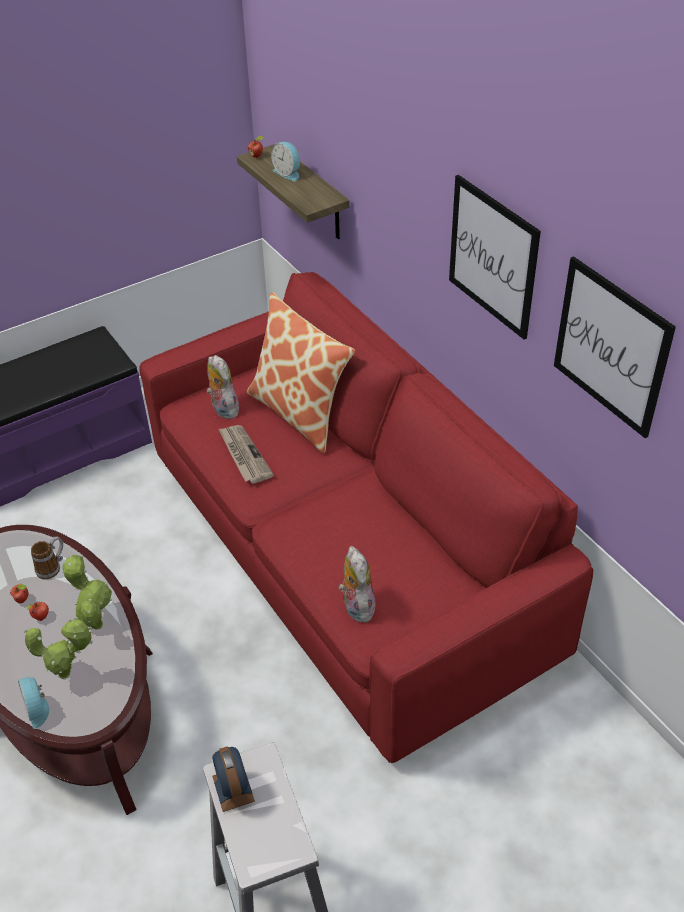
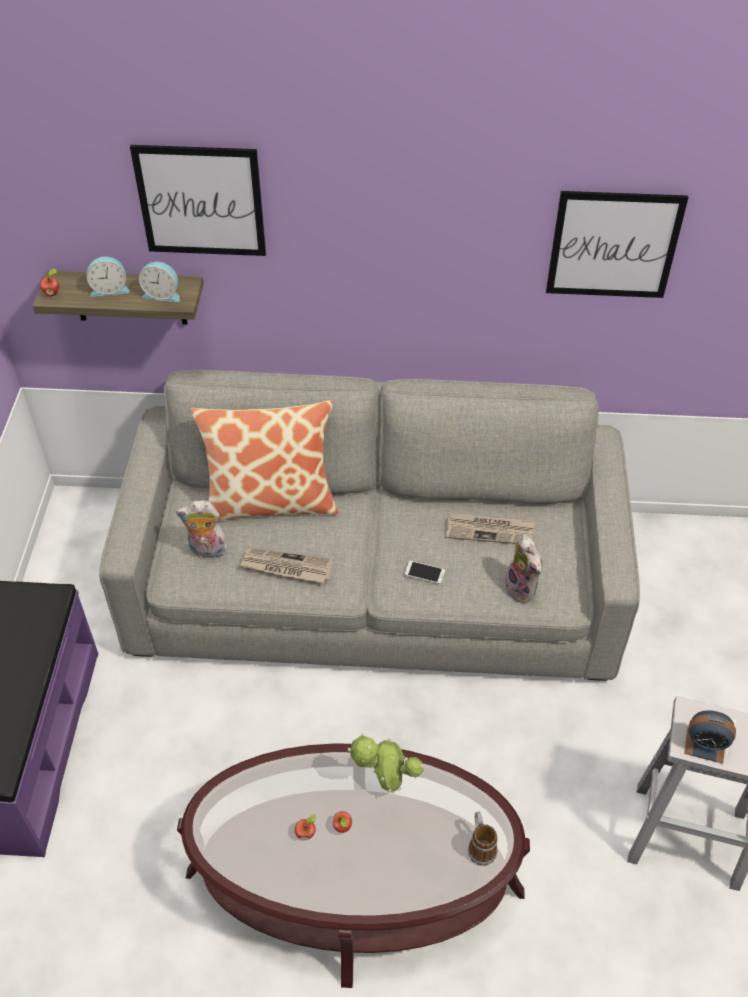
camera: 55 degrees left, 5 degrees up
alarm clock [18,677,49,729] -> alarm clock moved to [139,262,180,302]
potted plant [24,619,93,680] -> none
mug [31,536,63,579] -> mug moved to [468,812,497,866]
red sofa [139,272,593,763] -> grey sofa [99,370,640,681]
plush toy [338,546,375,623] -> plush toy turned 135 degrees counterclockwise [505,535,543,603]
picture [449,175,541,340] -> picture moved to [130,145,266,256]
none -> phone [405,561,445,584]
none -> newspaper [446,513,535,544]

